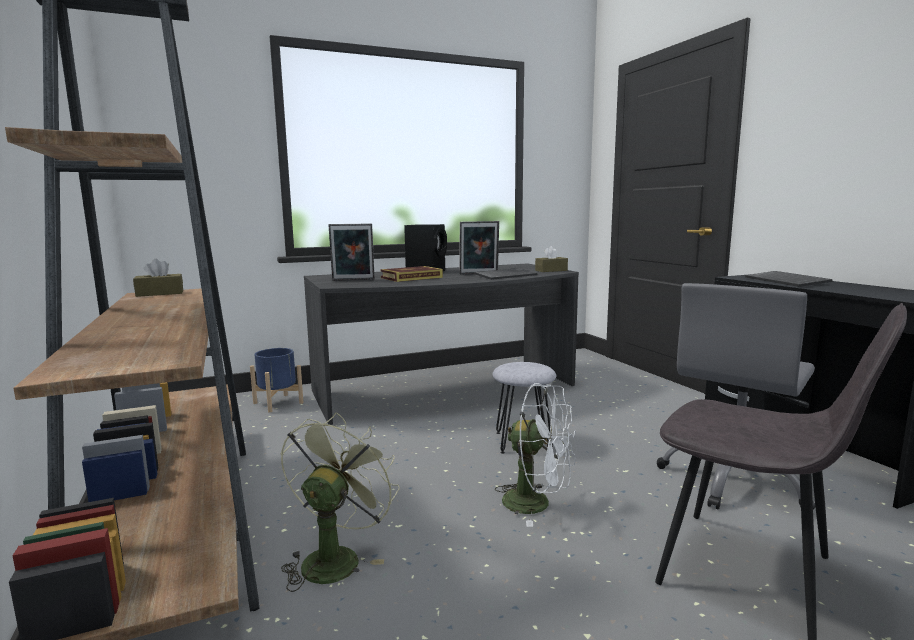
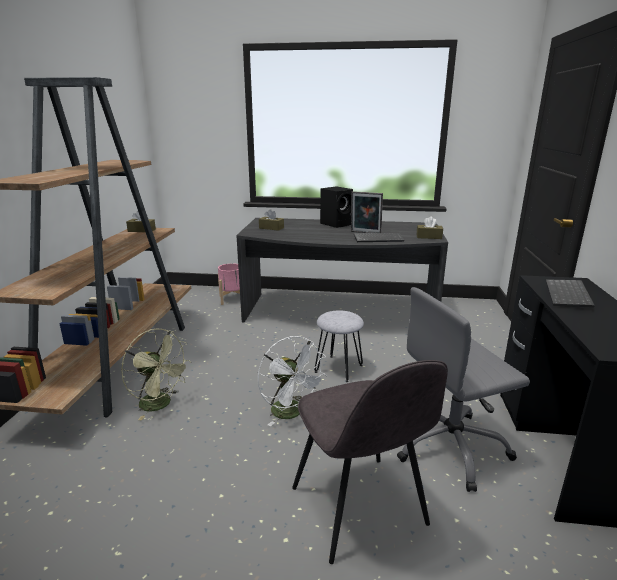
camera: 30 degrees right, 10 degrees up
blue planter [250,348,303,412] -> pink planter [218,263,240,305]
green fan [281,413,400,592] -> green fan turned 75 degrees clockwise [121,328,191,420]
picture frame [329,223,375,281] -> brown tissue box [259,209,284,231]
book [380,266,443,282] -> none

